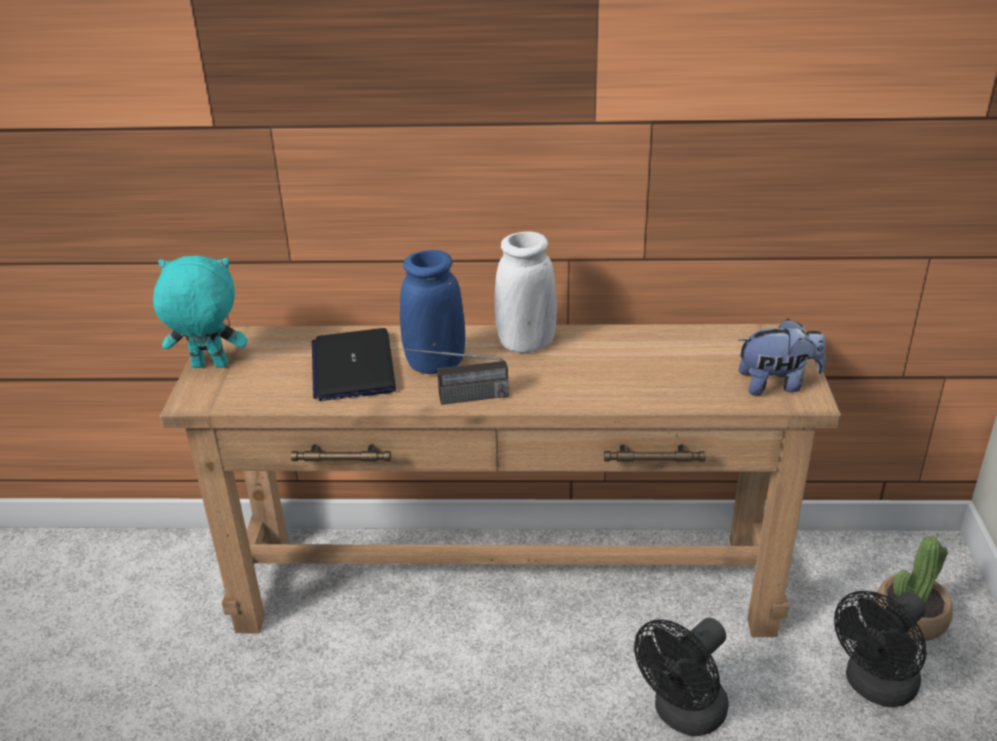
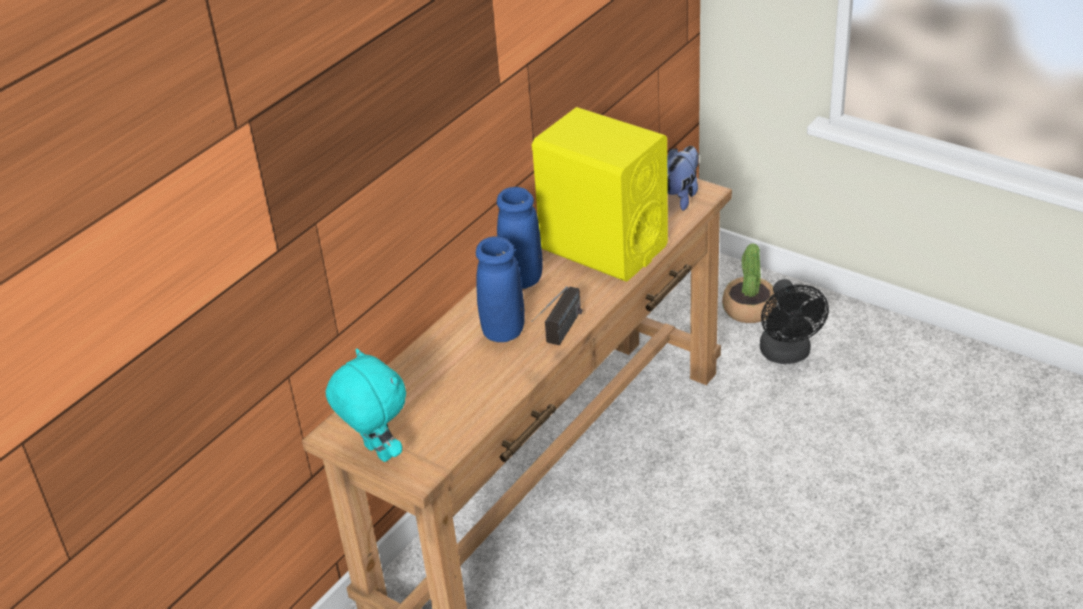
camera: 55 degrees left, 5 degrees up
turquoise plush toy [153,256,247,368] -> turquoise plush toy turned 105 degrees clockwise [326,348,406,462]
laptop [312,328,396,401] -> none
white vase [495,231,557,353] -> blue vase [497,187,543,289]
black fan [634,618,729,736] -> none
none -> yellow speaker [531,107,668,282]

